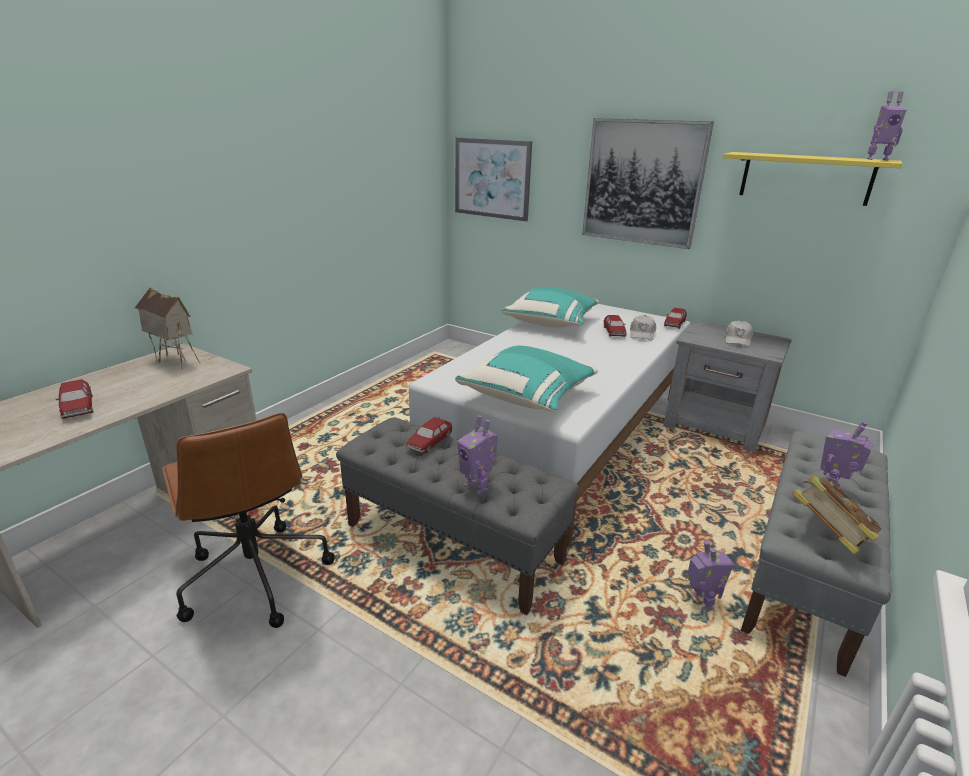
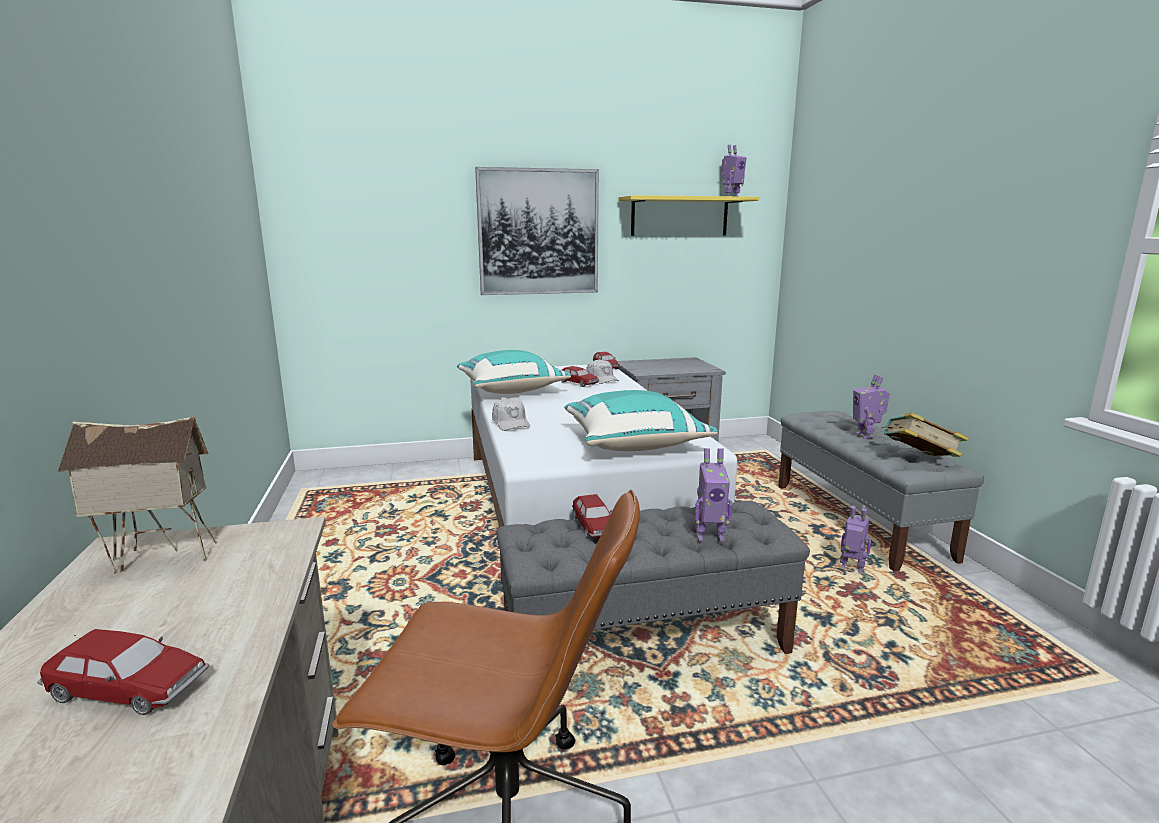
camera: 45 degrees left, 10 degrees down
picture [455,138,532,221] -> none
white cap [725,320,753,347] -> white cap moved to [492,397,530,431]

